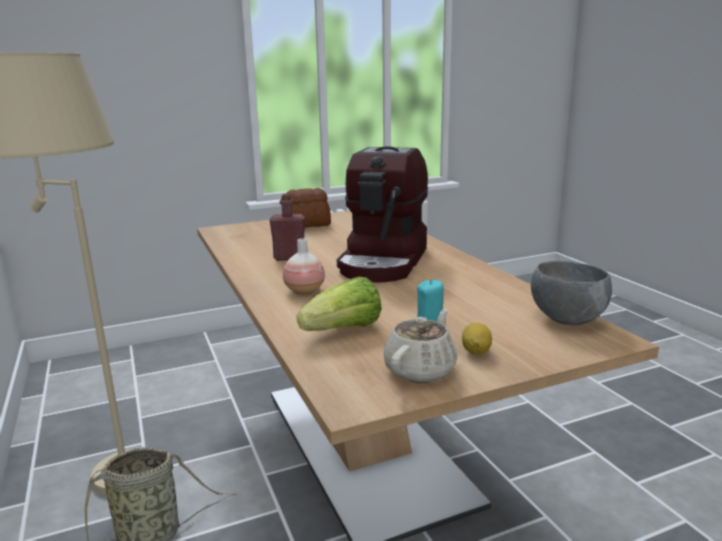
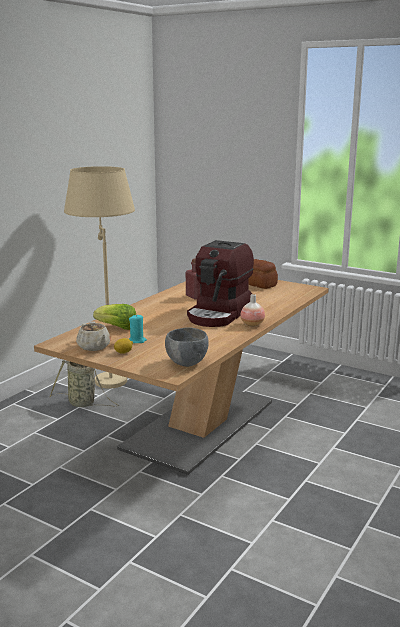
camera: 55 degrees right, 0 degrees up
vase [283,238,325,294] -> vase moved to [241,294,265,327]
coffee machine [337,146,428,283] -> coffee machine turned 45 degrees counterclockwise [187,240,254,327]
beige teapot [383,308,457,383] -> beige teapot turned 60 degrees clockwise [76,321,111,351]

